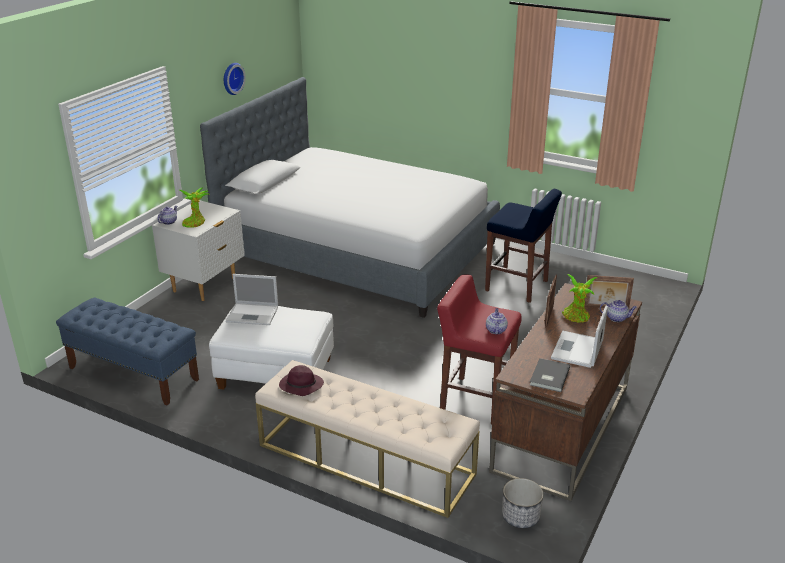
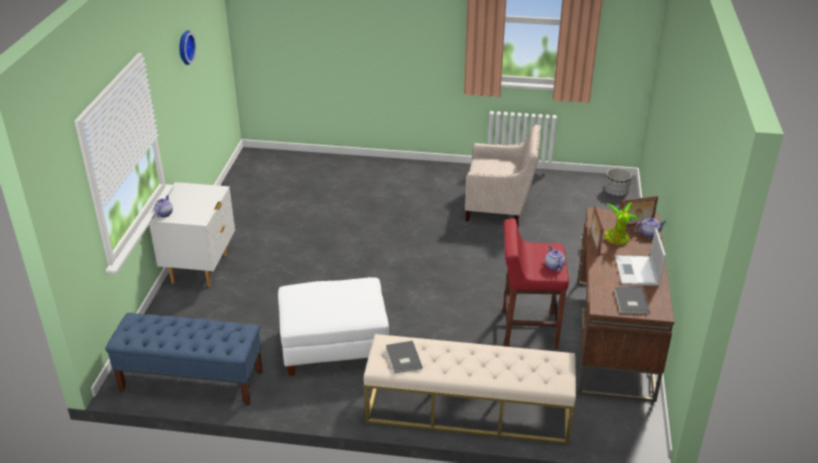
camera: 20 degrees left, 5 degrees up
potted plant [180,188,208,228] -> none
bed [200,77,500,318] -> none
laptop [226,274,278,325] -> none
purple hat [279,365,324,396] -> grey book [386,341,422,373]
blue stool [485,189,562,303] -> beige armchair [465,124,541,227]
planter [502,478,544,528] -> planter moved to [605,168,632,197]

